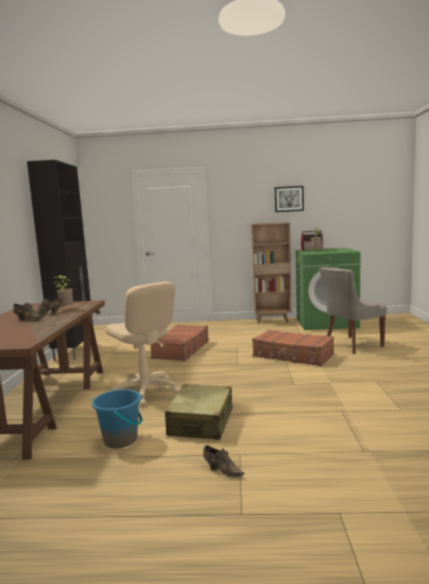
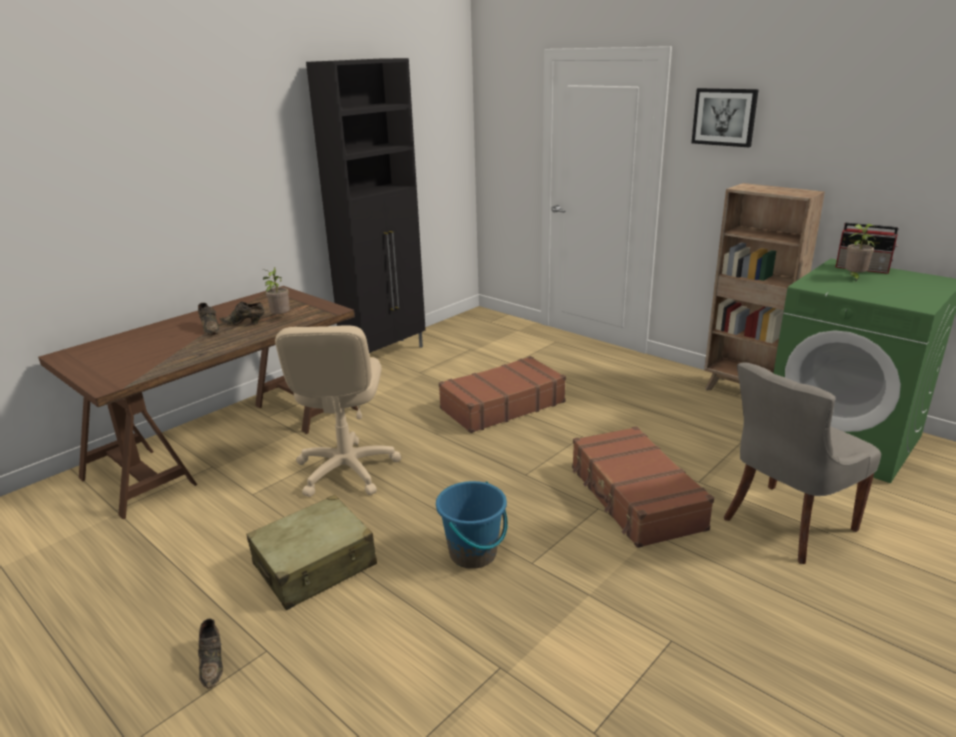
camera: 40 degrees right, 15 degrees up
blue bucket [92,389,142,449] -> blue bucket moved to [436,481,508,569]
picture [275,186,304,212] -> picture moved to [691,88,759,147]
grey chair [319,267,387,354] -> grey chair turned 45 degrees counterclockwise [724,362,881,564]

